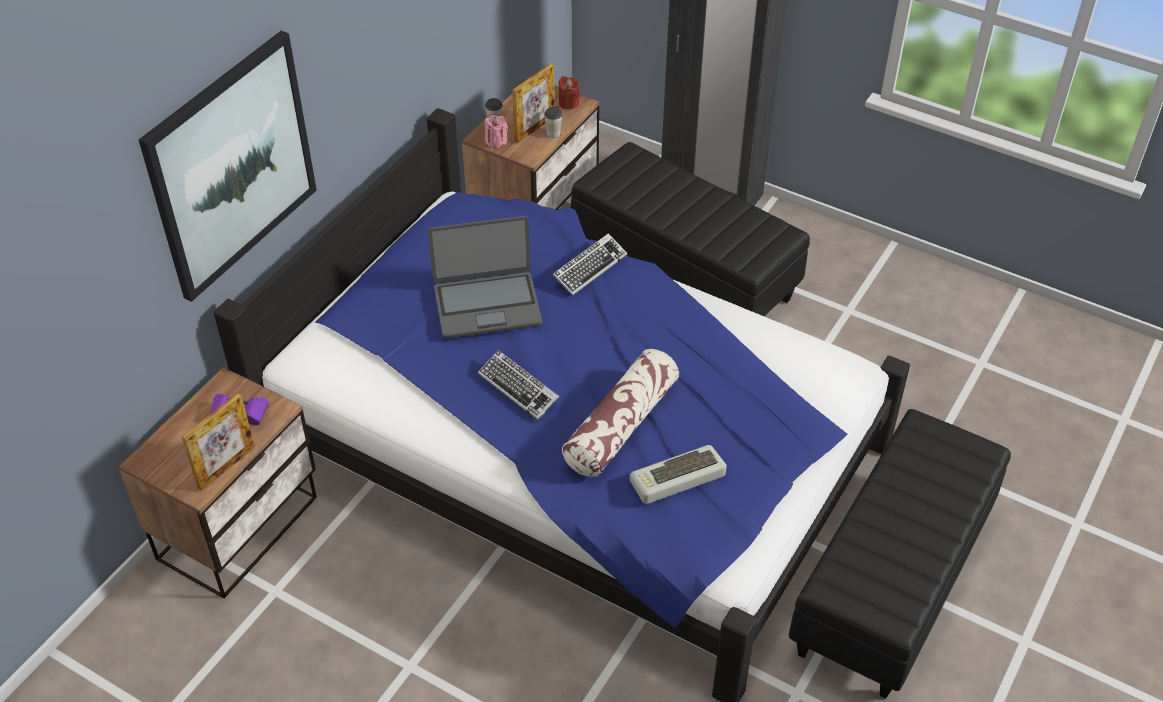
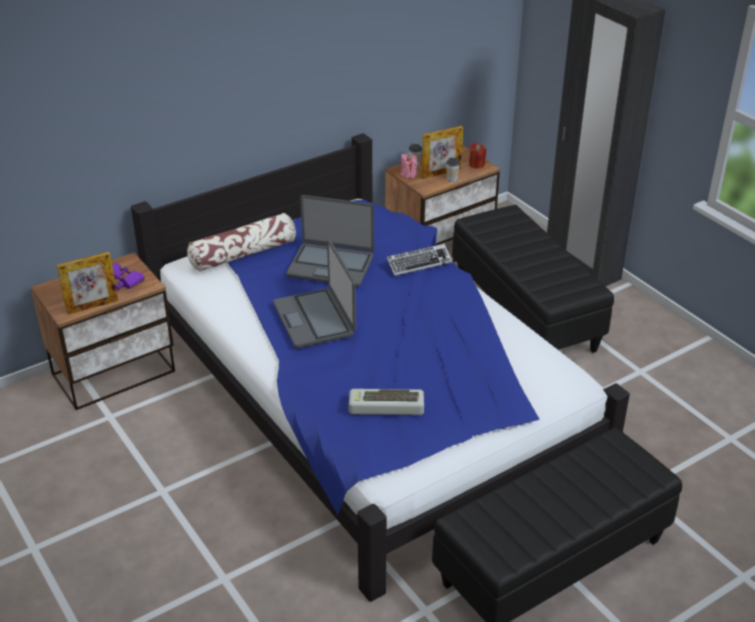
camera: 25 degrees right, 10 degrees down
picture [139,31,317,302] -> none
keyboard [478,350,559,420] -> laptop [273,239,356,348]
pillow [562,349,679,477] -> pillow moved to [187,213,296,272]

